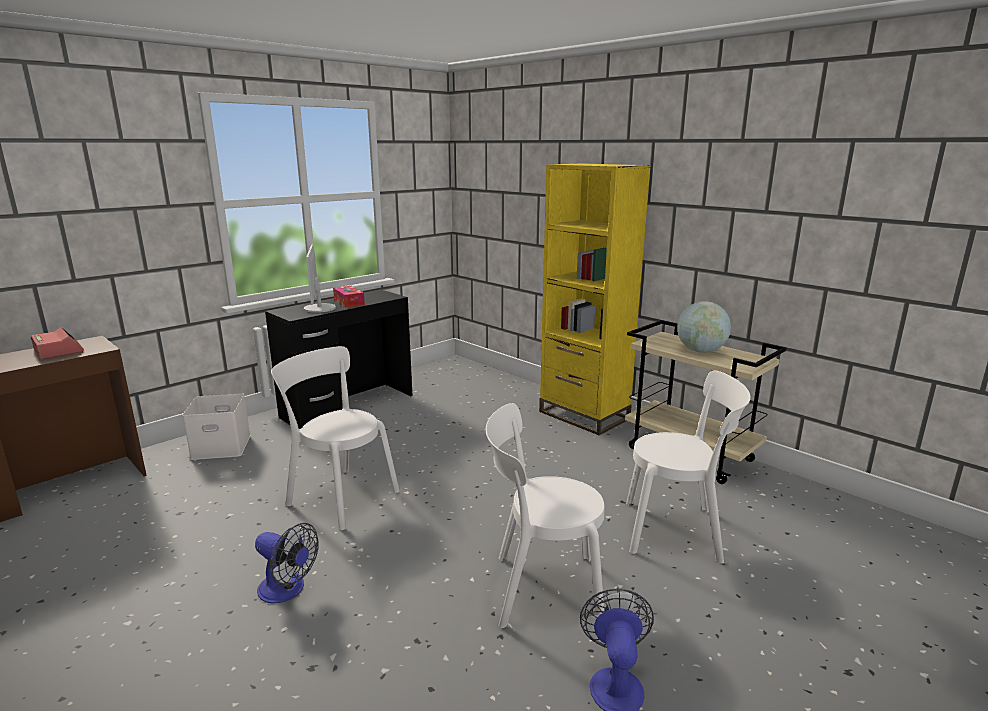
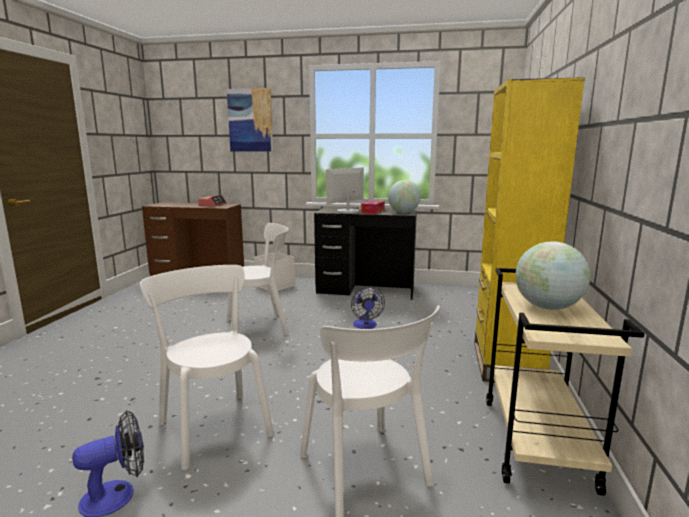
camera: 55 degrees right, 5 degrees down
fan [255,523,319,604] -> fan moved to [351,287,385,329]
white chair [271,346,400,530] -> white chair turned 75 degrees clockwise [227,223,289,335]
none -> picture [227,88,273,151]
none -> globe [388,180,421,213]

